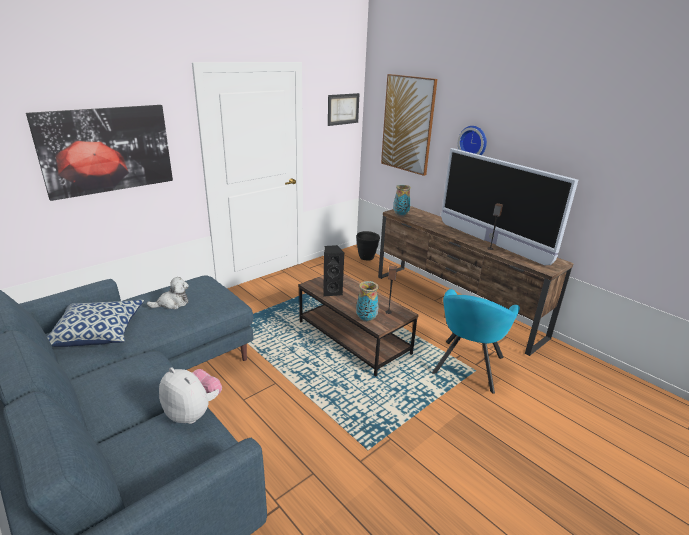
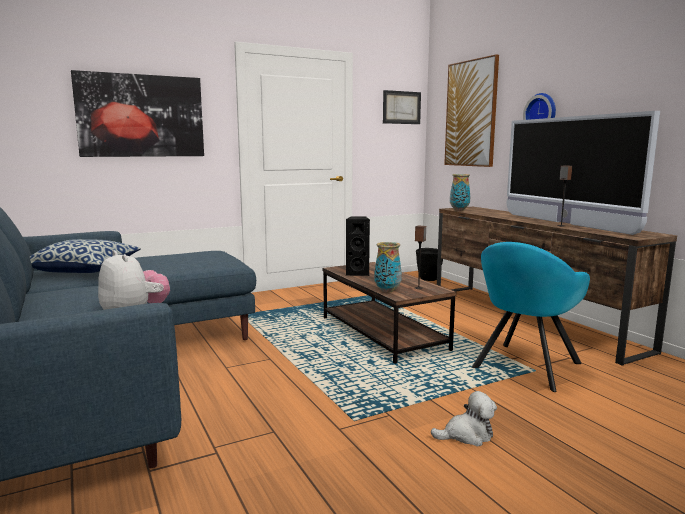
camera: 15 degrees right, 15 degrees down
plush toy [146,277,189,309] -> plush toy moved to [431,391,497,447]

